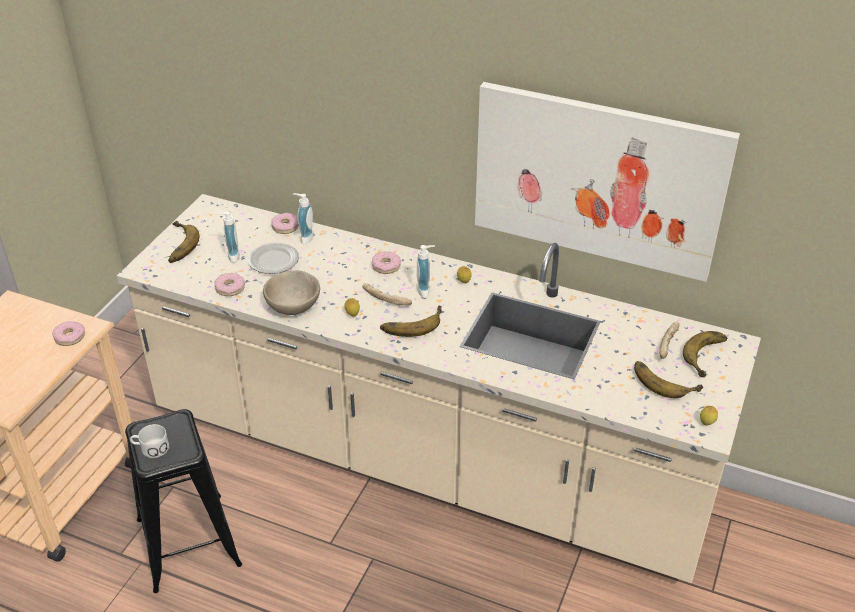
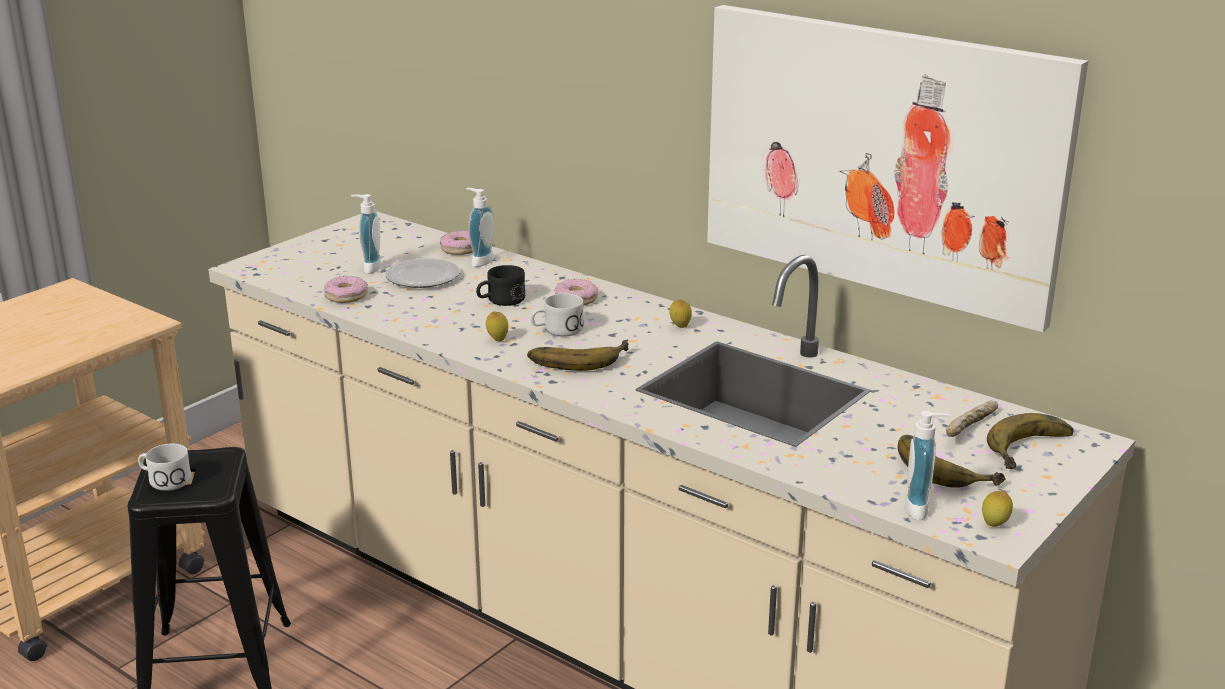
camera: 15 degrees right, 15 degrees down
donut [52,321,85,346] -> none
banana [168,221,199,263] -> none
beige bowl [263,270,320,315] -> none
bread [362,283,412,305] -> white mug [530,293,584,337]
soap dispenser [417,245,435,298] -> soap dispenser moved to [905,411,951,520]
none -> black mug [476,265,525,306]

